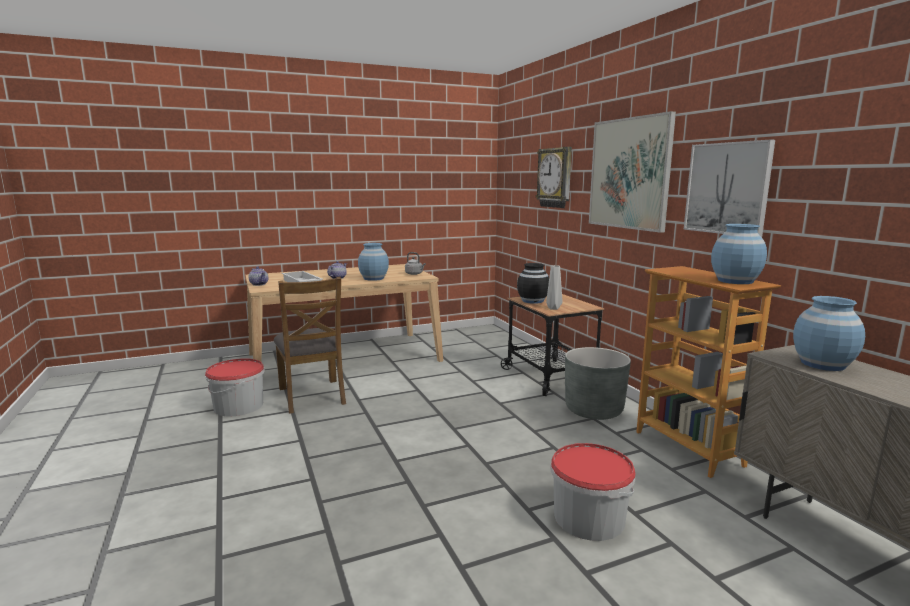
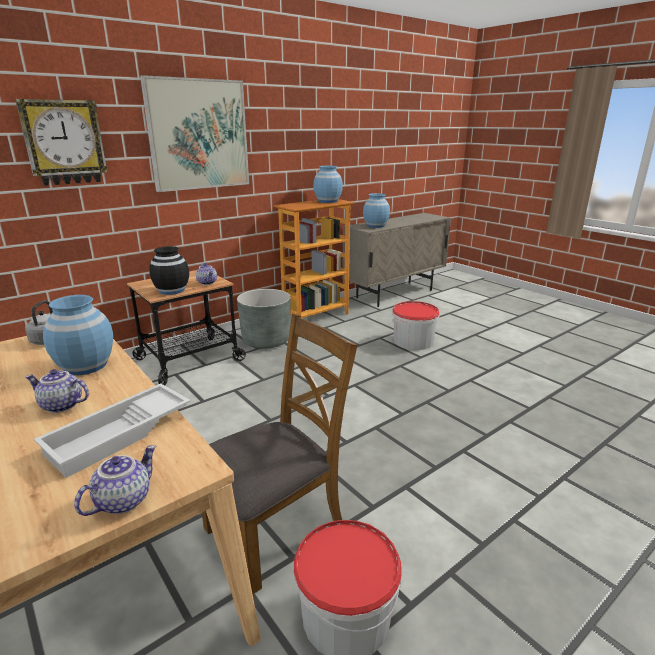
camera: 105 degrees left, 10 degrees up
grey vase [546,265,562,310] -> teapot [196,263,217,285]
picture [684,139,775,237] -> none

